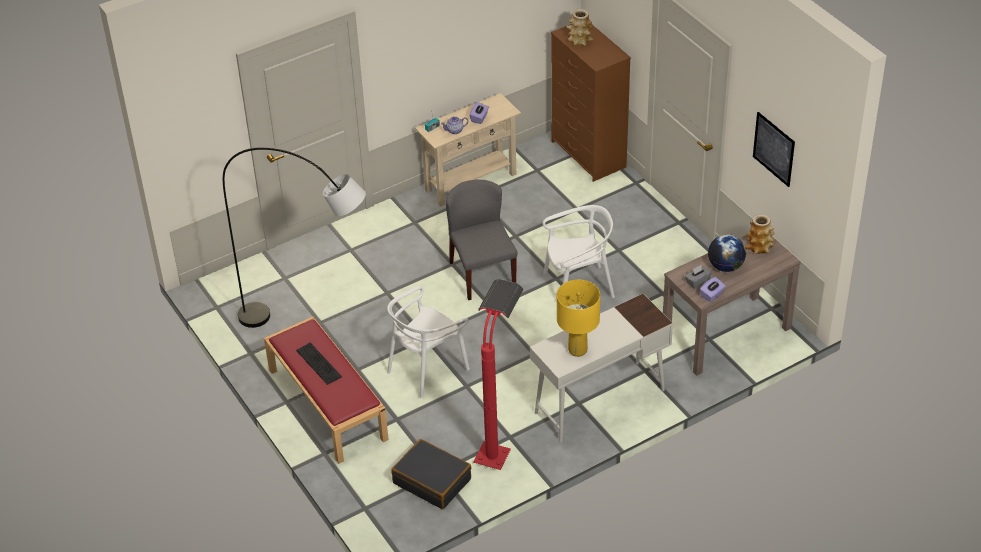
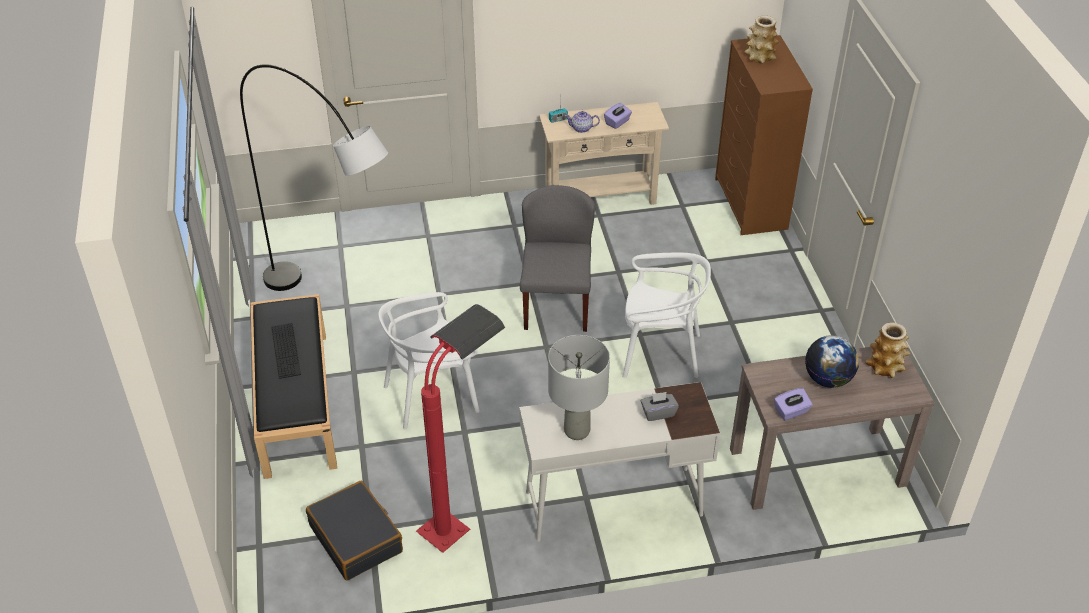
camera: 20 degrees right, 0 degrees up
red bench [264,317,389,464] -> black bench [251,294,337,479]
yellow table lamp [557,280,600,357] -> grey table lamp [548,335,610,440]
grey tissue box [685,265,712,289] -> grey tissue box moved to [641,392,679,421]
picture [753,112,795,187] -> none

